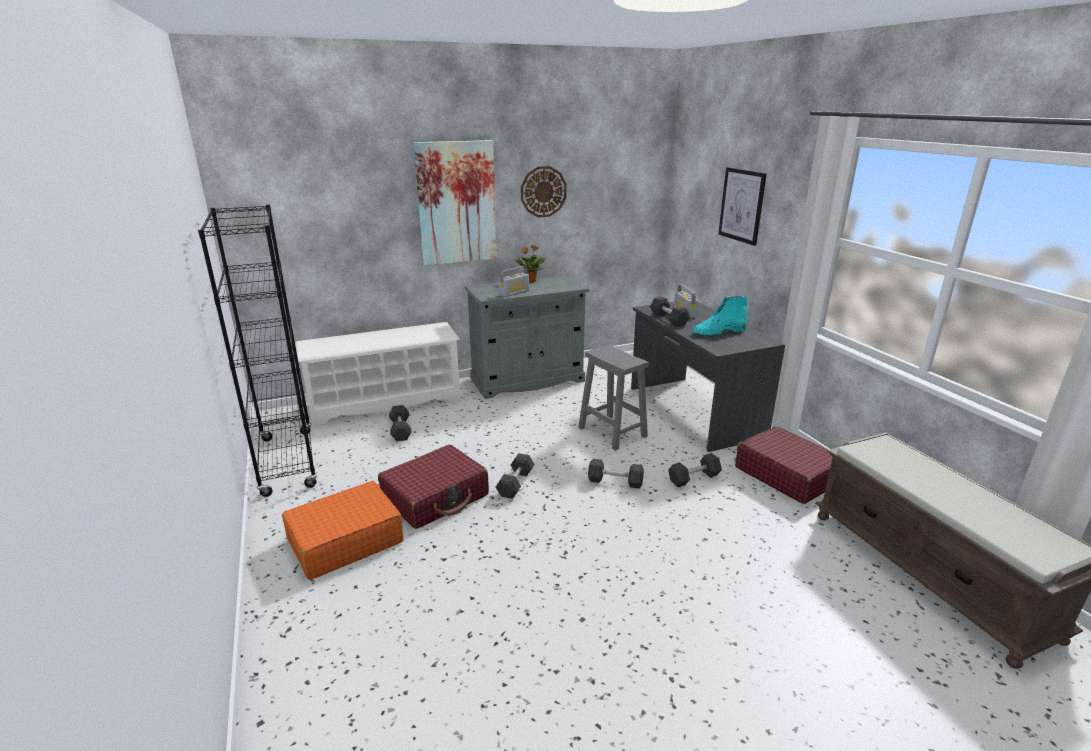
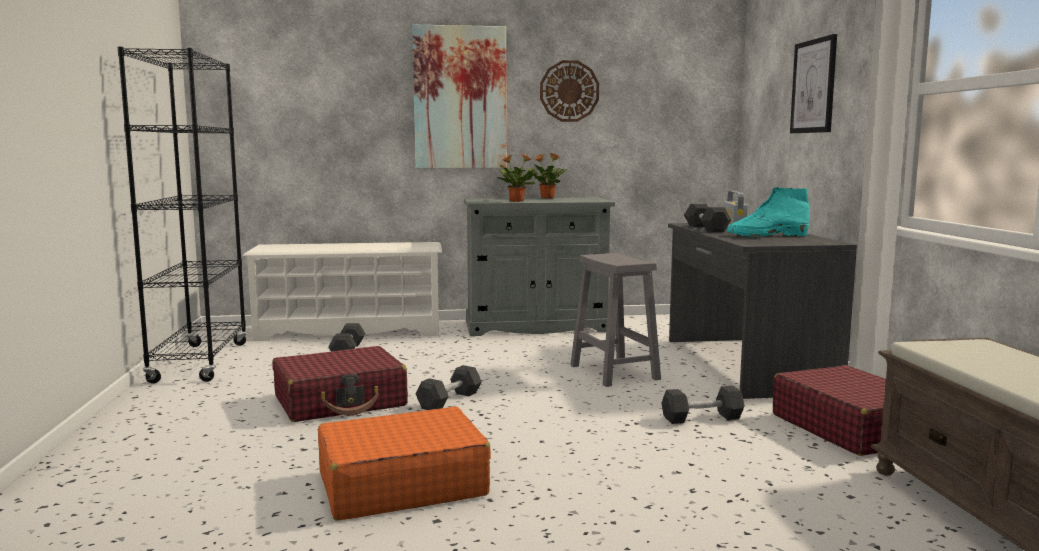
camera: 15 degrees right, 15 degrees down
orange suitcase [282,481,403,580] -> orange suitcase moved to [318,406,491,521]
radio [499,266,529,297] -> potted plant [496,153,536,202]
grey dumbbell [588,459,644,489] -> none

